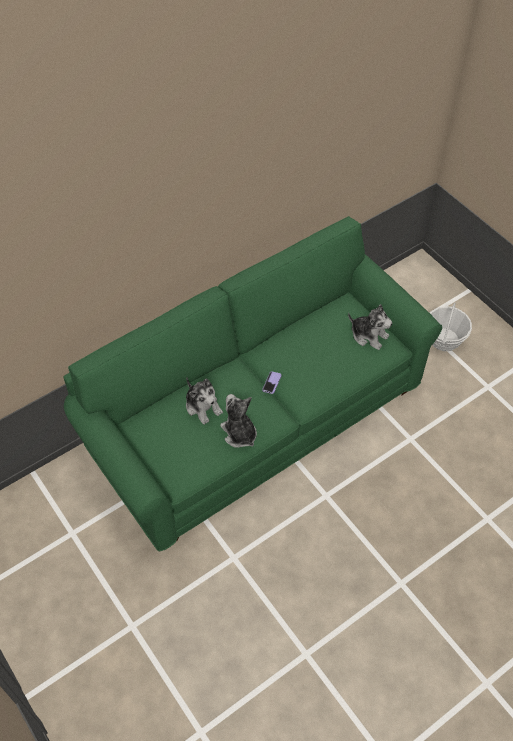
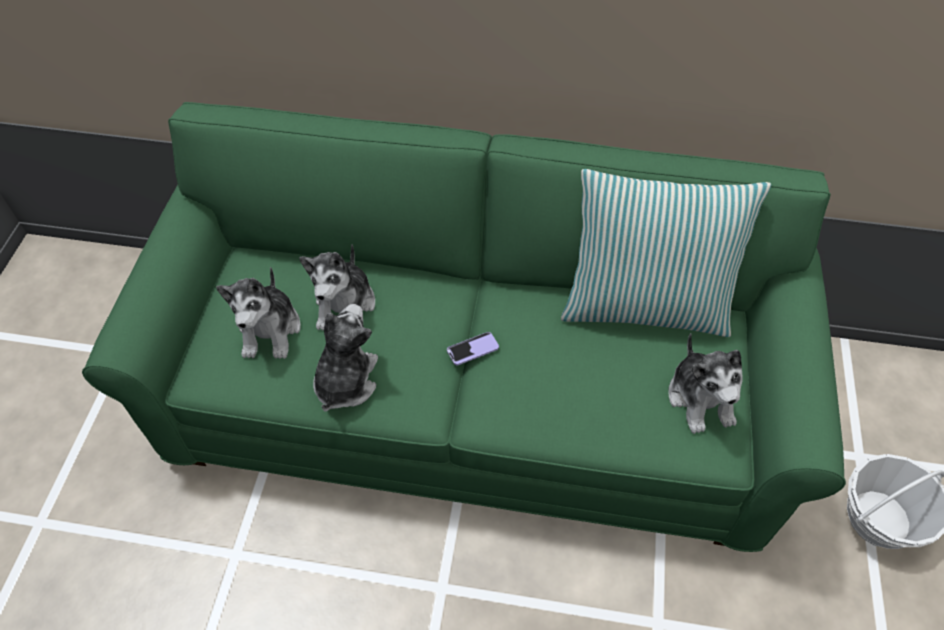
camera: 45 degrees right, 0 degrees up
none -> plush toy [216,267,301,359]
none -> pillow [561,169,771,337]

